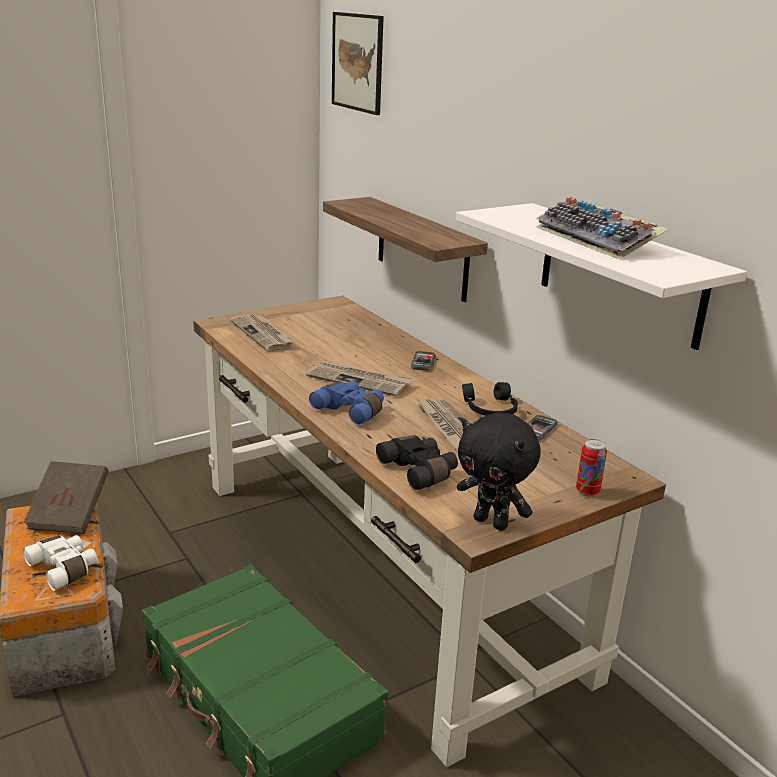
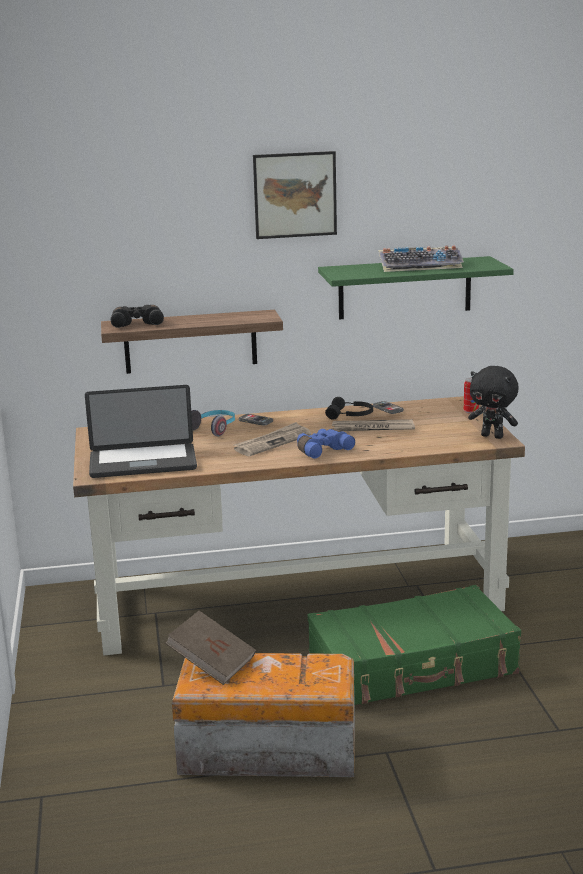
camera: 65 degrees left, 5 degrees down
white binoculars [23,535,98,590] -> none
newspaper [230,314,294,351] -> laptop [85,385,197,478]
picture [332,12,384,115] -> picture moved to [253,151,337,239]
black binoculars [376,435,458,490] -> black binoculars moved to [111,305,164,328]
white shelf [456,203,747,350] -> green shelf [318,256,514,319]
black plush toy [457,412,541,531] -> black plush toy turned 60 degrees clockwise [468,366,519,439]
none -> headphones [191,410,235,436]

